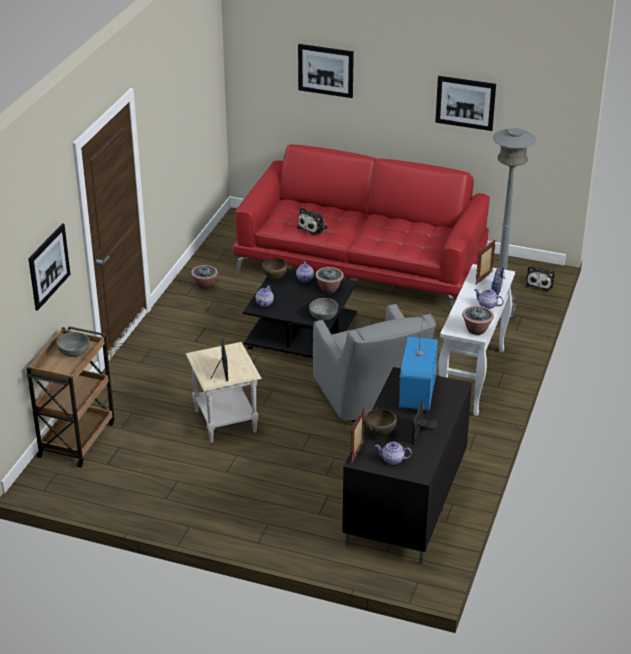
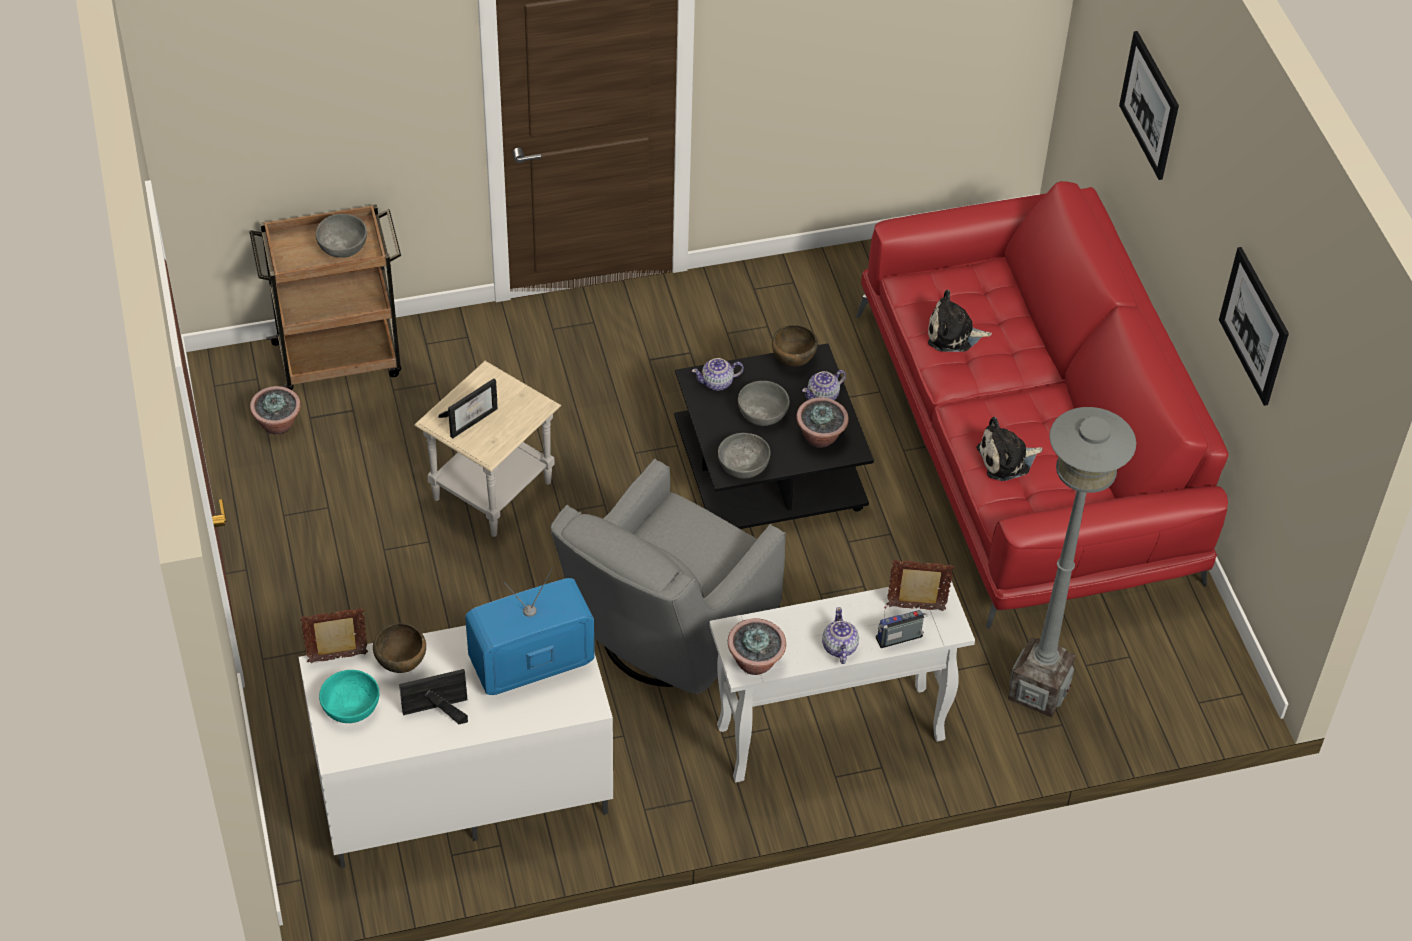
camera: 55 degrees right, 15 degrees up
picture [28,223,71,311] -> none
potted plant [191,265,218,290] -> potted plant moved to [250,386,301,435]
black tv stand [342,367,472,564] -> white tv stand [299,625,613,868]
teapot [375,442,412,465] -> turquoise bowl [319,670,380,723]
plush toy [526,266,555,291] -> plush toy moved to [976,417,1043,481]
none -> grey bowl [738,381,790,426]

